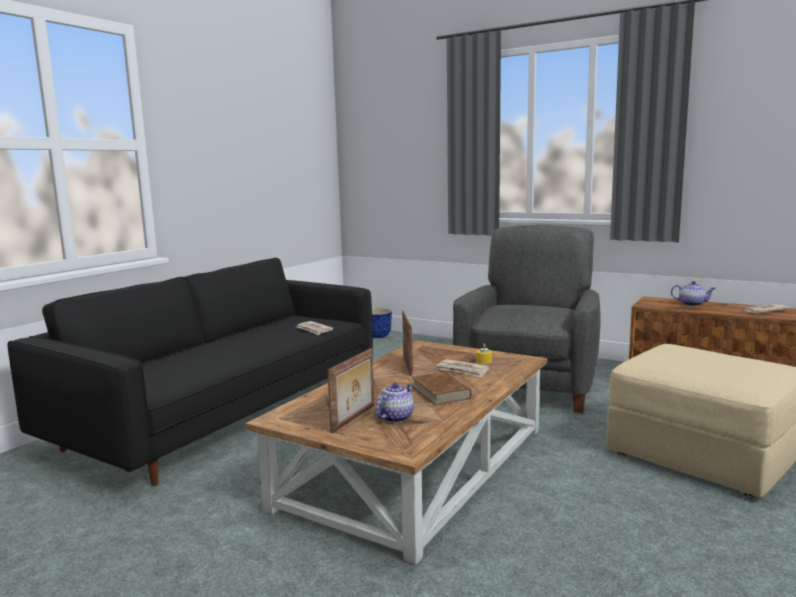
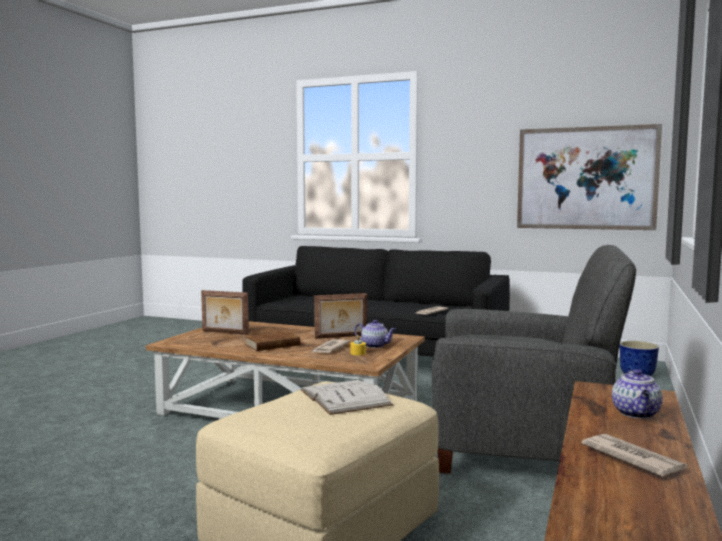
camera: 80 degrees right, 5 degrees down
teapot [376,383,414,423] -> teapot moved to [354,320,396,348]
none -> white book [300,380,393,415]
none -> picture [517,124,662,230]

